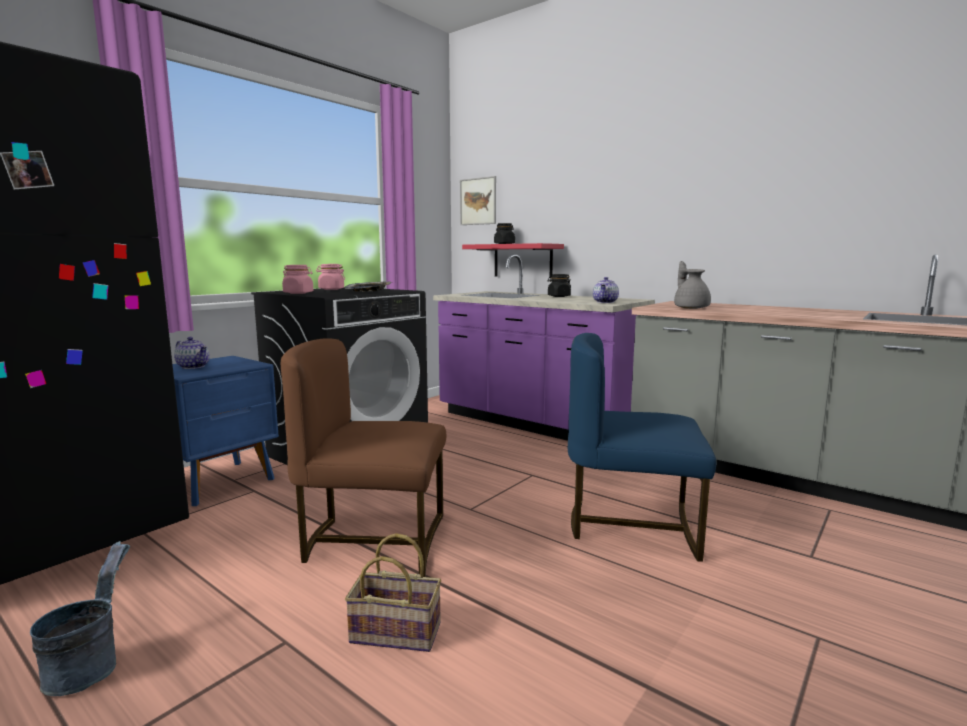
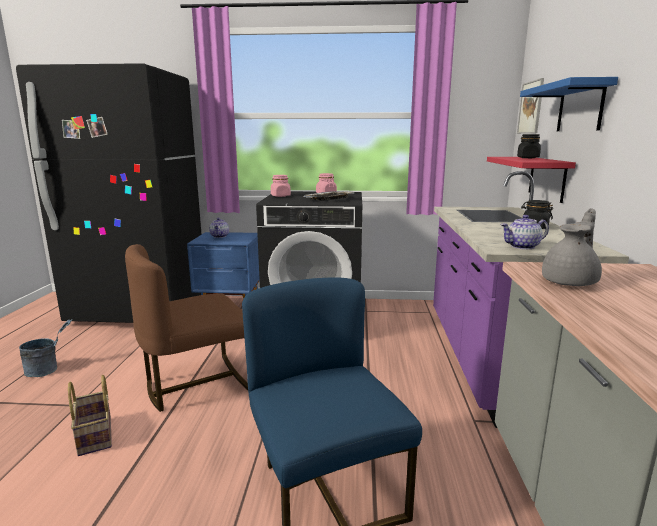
camera: 55 degrees right, 5 degrees up
brown chair [281,338,446,577] -> brown chair turned 90 degrees counterclockwise [125,244,248,412]
none -> blue shelf [520,77,618,131]

